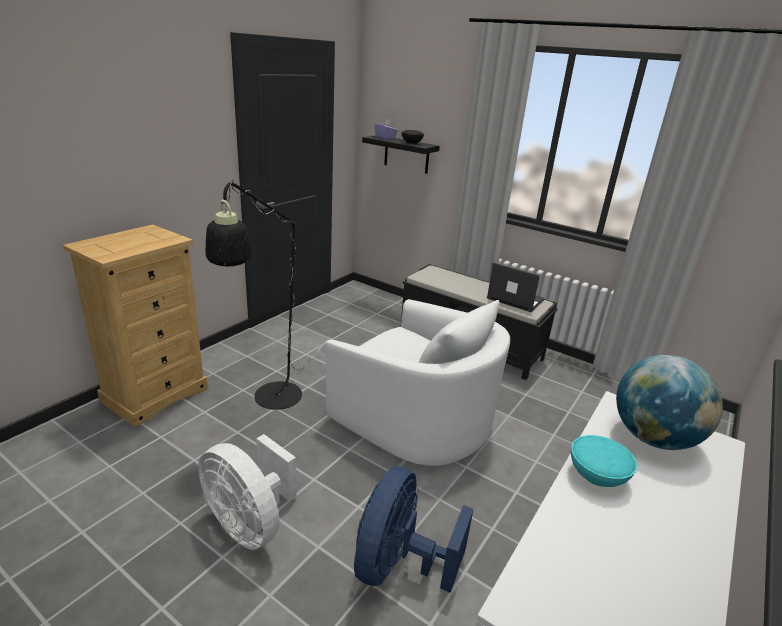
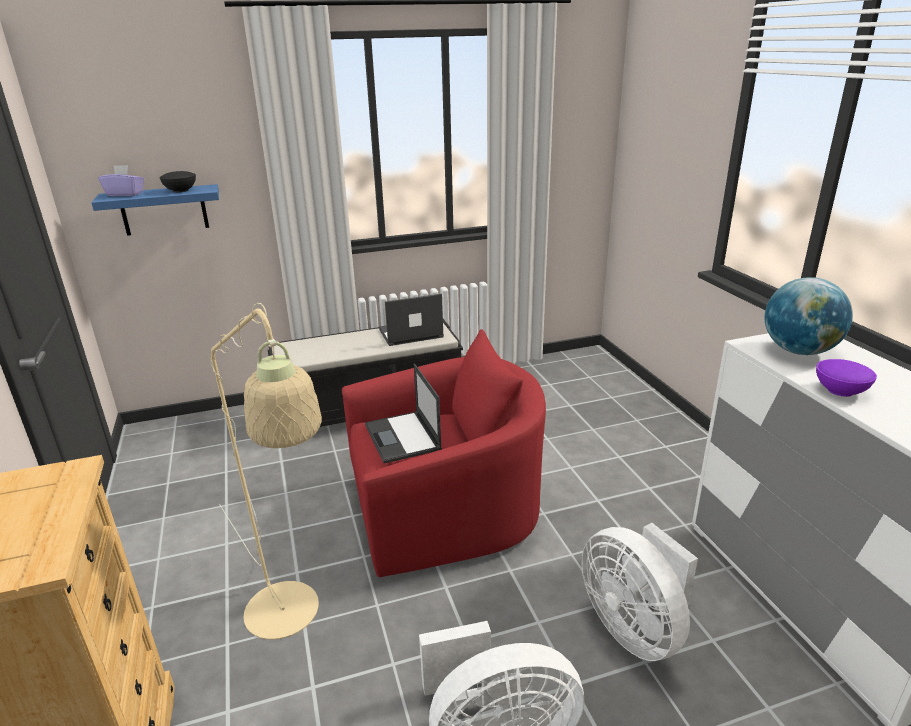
camera: 50 degrees left, 0 degrees up
black floor lamp [206,179,330,410] -> beige floor lamp [210,303,322,640]
white armchair [326,299,510,466] -> red armchair [342,329,546,577]
blue fan [354,466,473,593] -> white fan [582,523,698,661]
black shelf [362,135,440,174] -> blue shelf [91,184,219,236]
turquoise bowl [571,435,637,487] -> purple bowl [816,359,877,397]
none -> laptop [365,364,442,464]

